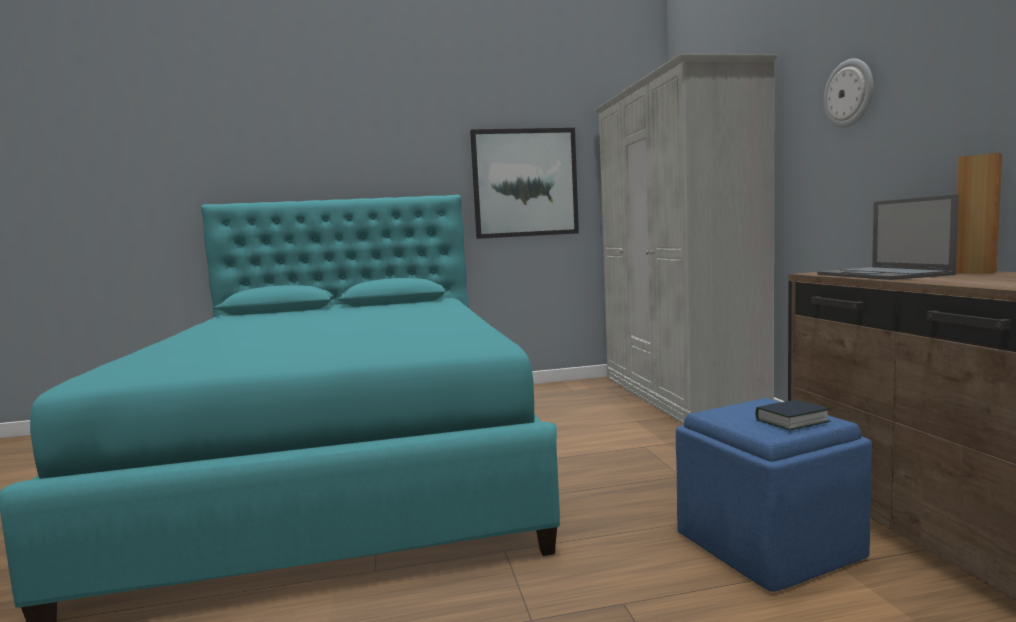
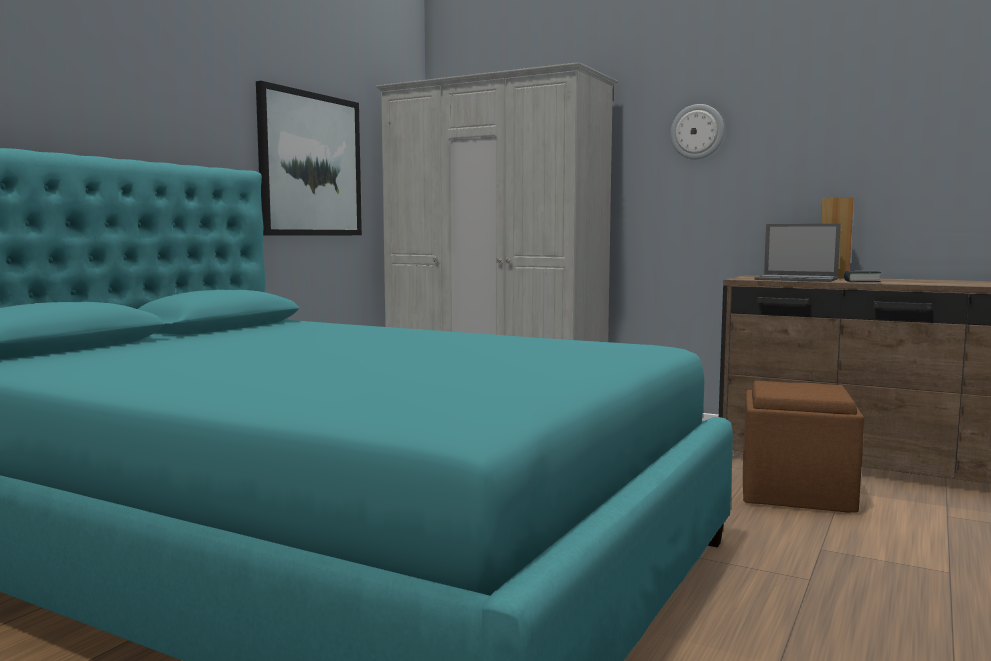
camera: 50 degrees left, 0 degrees up
blue ottoman [676,398,872,592] -> brown ottoman [743,381,864,513]
book [756,400,831,430] -> book moved to [844,271,881,282]

